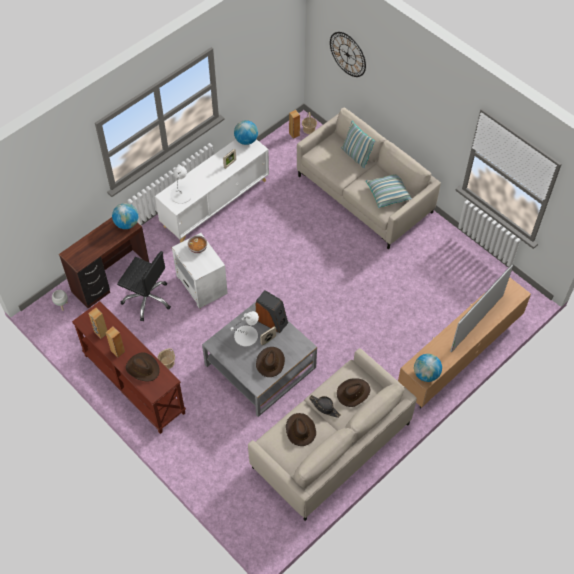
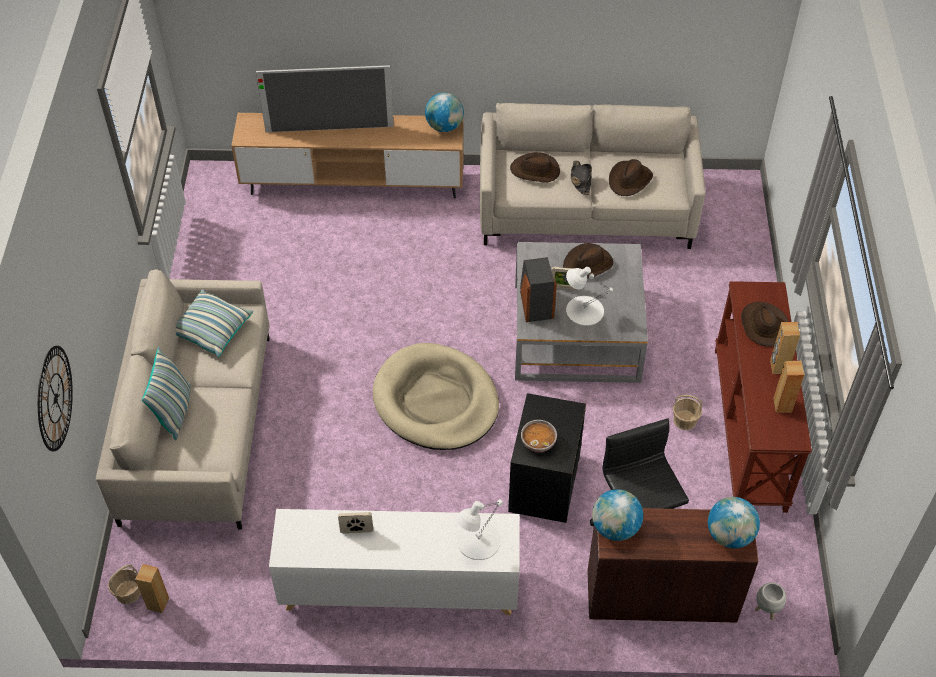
camera: 135 degrees left, 5 degrees down
white side table [172,233,228,309] -> black side table [508,393,586,523]
globe [234,120,258,145] -> globe moved to [708,497,760,548]
none -> beige dog bed [373,343,499,450]

